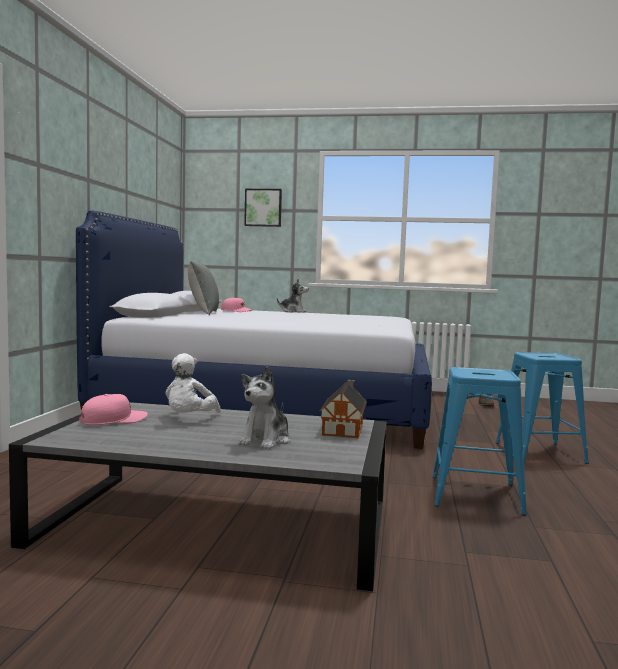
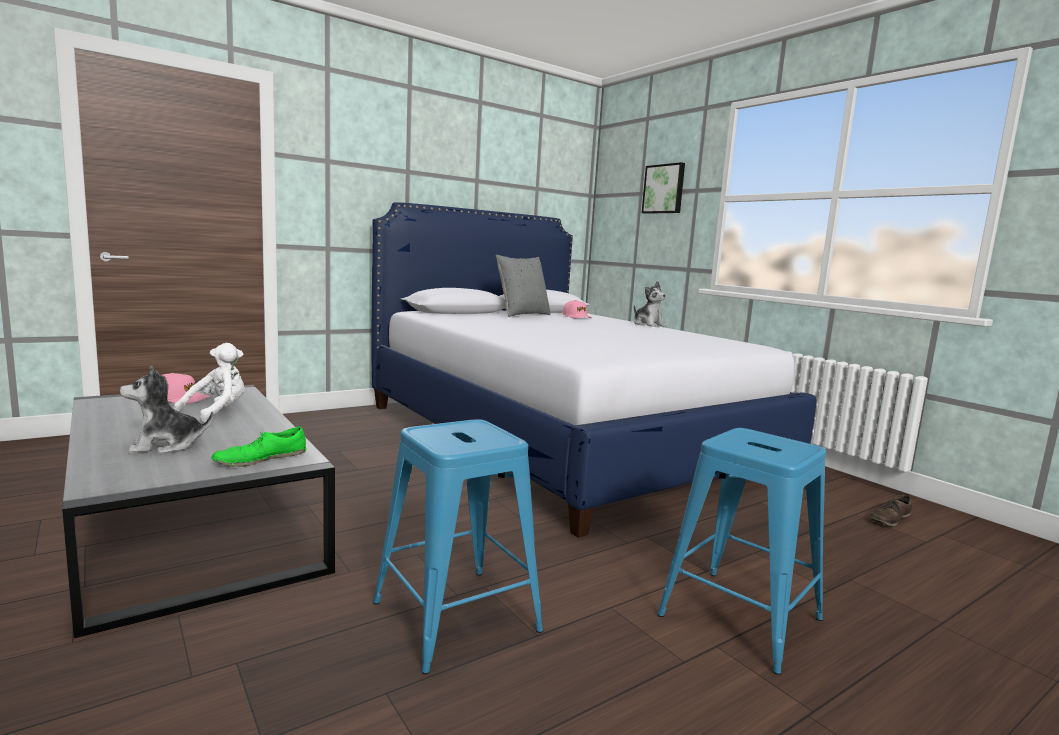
camera: 45 degrees right, 5 degrees up
white plush toy [165,353,221,413] -> white plush toy turned 150 degrees clockwise [173,343,245,423]
toy house [319,380,367,438] -> green shoe [211,426,306,467]

